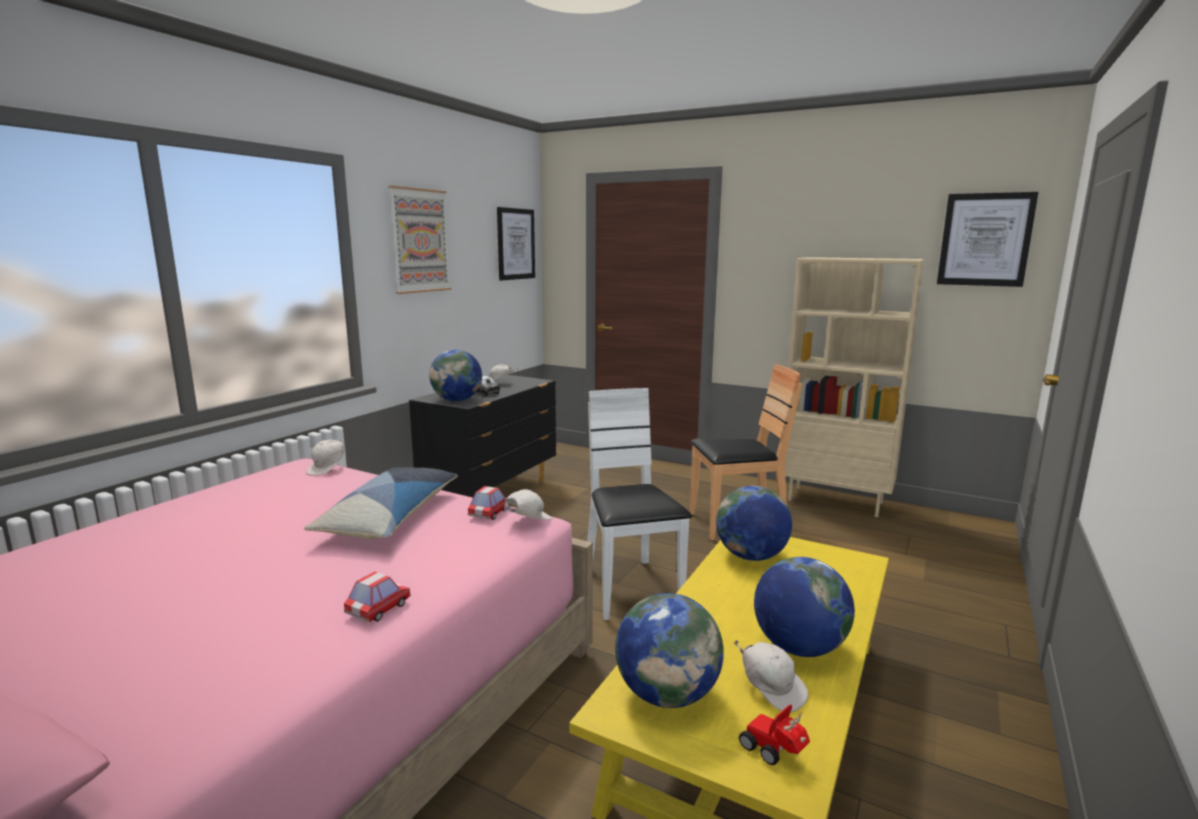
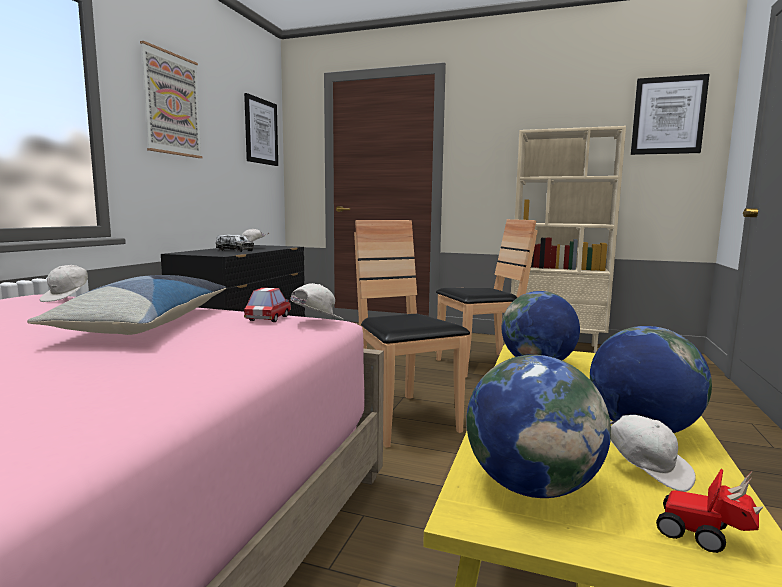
camera: 10 degrees left, 5 degrees down
toy car [344,571,411,622] -> none
globe [429,350,482,401] -> none
white chair [587,388,692,620] -> brown chair [354,220,470,448]

